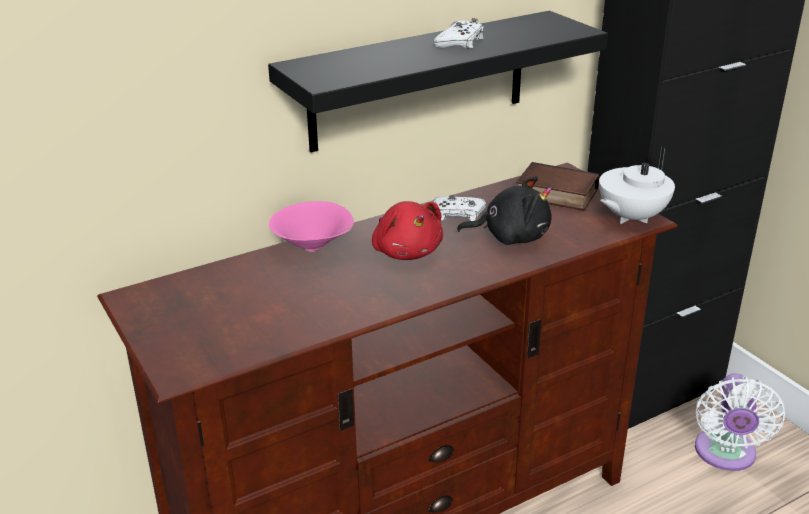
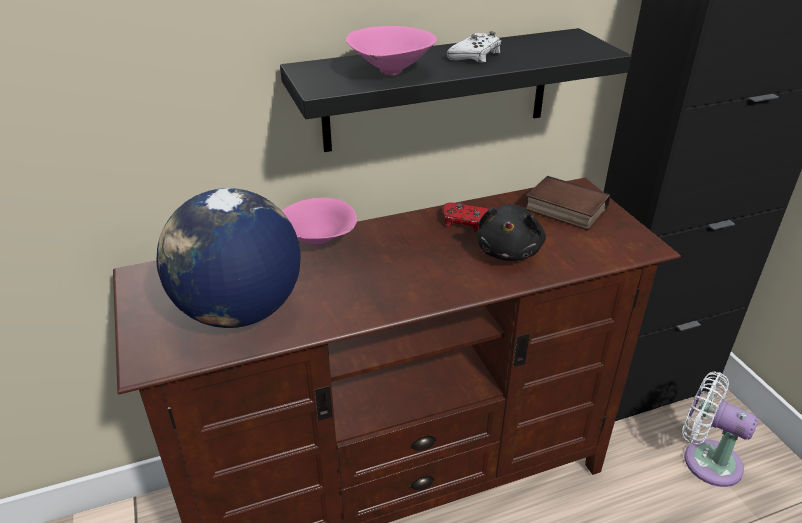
camera: 10 degrees right, 5 degrees up
red plush toy [372,201,443,260] -> none
white game controller [433,195,486,221] -> red game controller [443,203,488,232]
black plush toy [457,176,552,245] -> black plush toy turned 90 degrees clockwise [477,204,546,261]
white teapot [599,147,675,224] -> none
white fan [695,373,785,471] -> white fan turned 105 degrees clockwise [682,372,759,487]
none -> globe [156,188,301,328]
none -> pink bowl [346,26,437,75]

